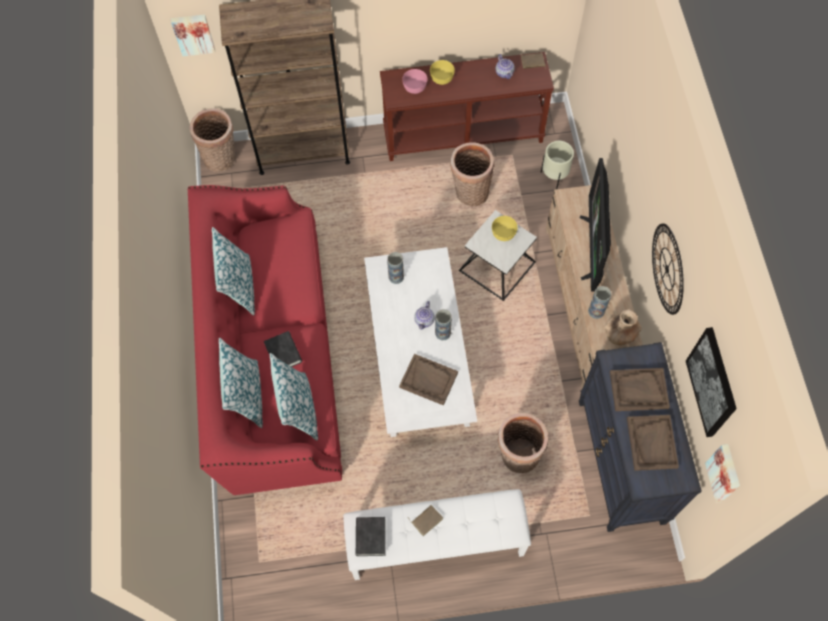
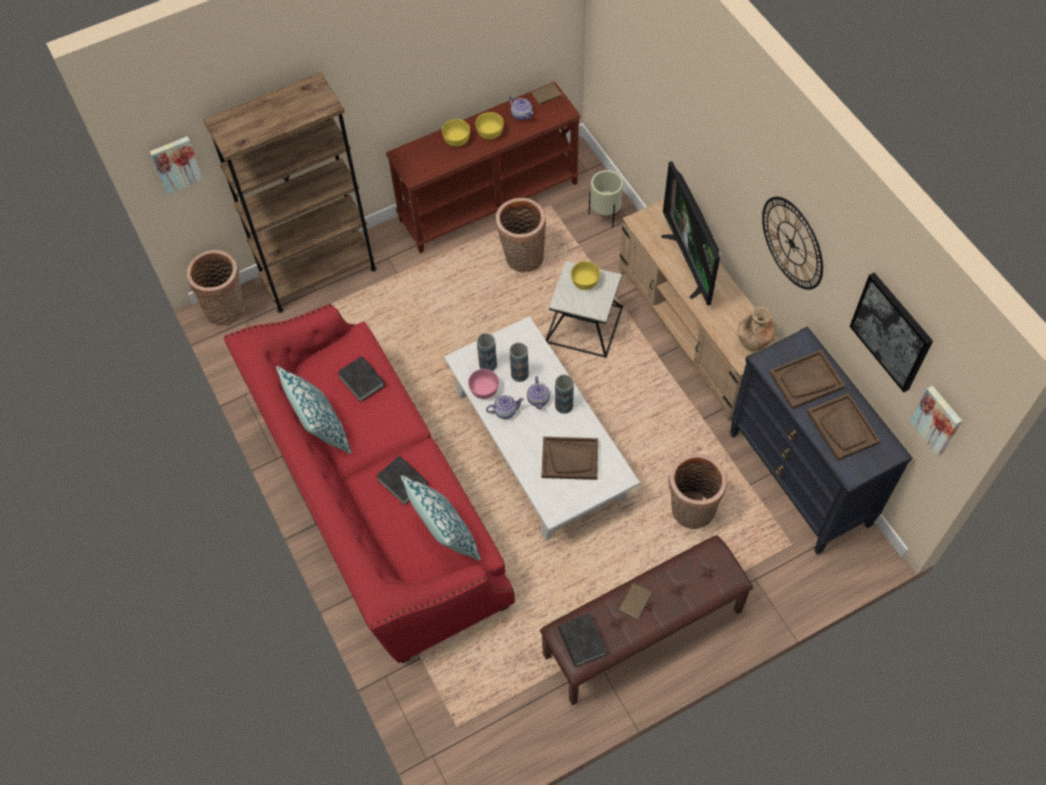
camera: 20 degrees left, 5 degrees down
pillow [219,338,263,428] -> none
white bench [343,489,531,580] -> brown bench [540,535,753,706]
pink bowl [402,69,427,94] -> pink bowl moved to [468,369,499,399]
vase [588,286,612,319] -> vase moved to [510,343,529,382]
none -> black book [338,356,385,402]
none -> yellow bowl [475,112,504,140]
none -> teapot [486,395,524,419]

